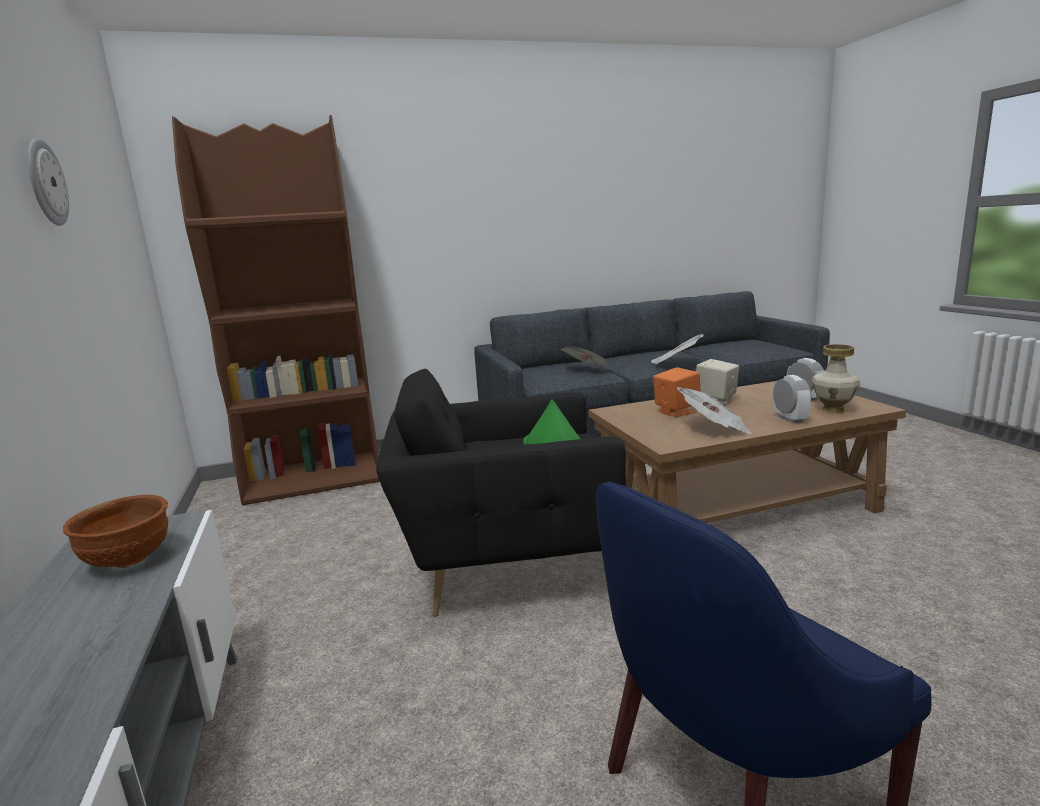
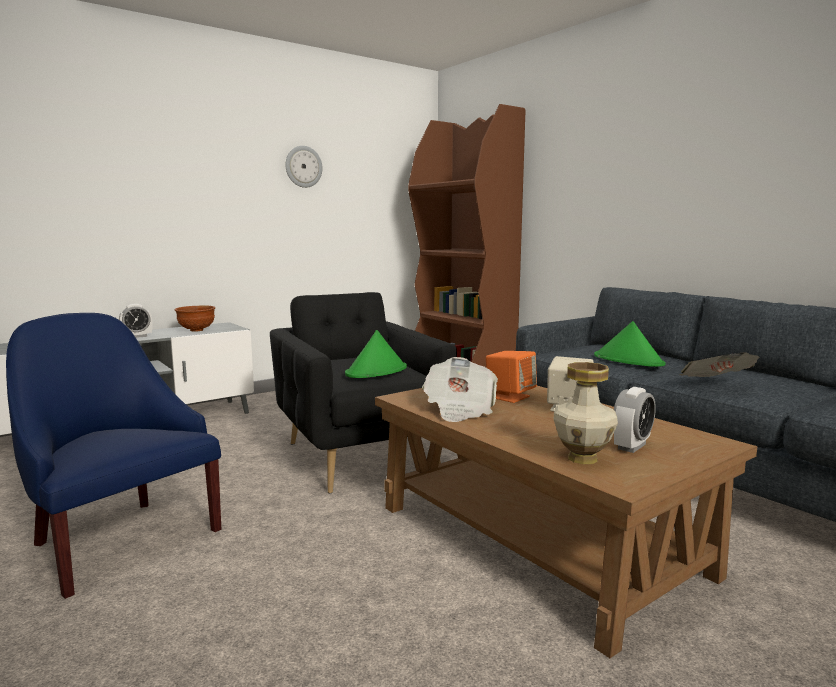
camera: 70 degrees right, 5 degrees down
newspaper [560,346,610,366] -> green hat [594,321,666,367]
alarm clock [773,375,811,423] -> alarm clock moved to [119,304,153,338]

